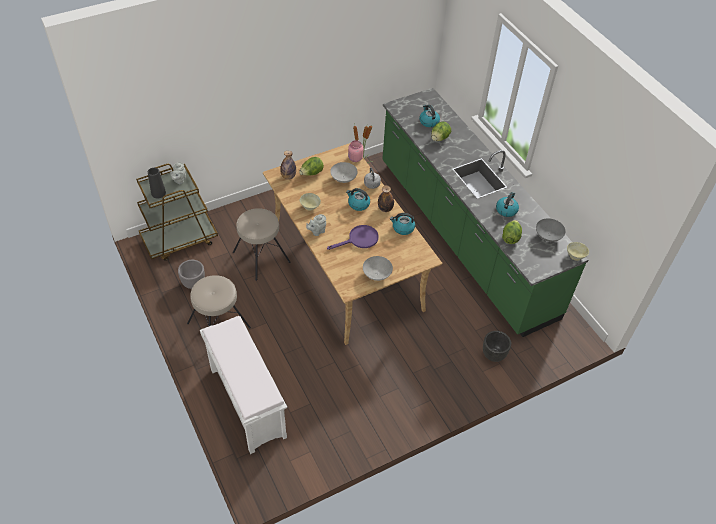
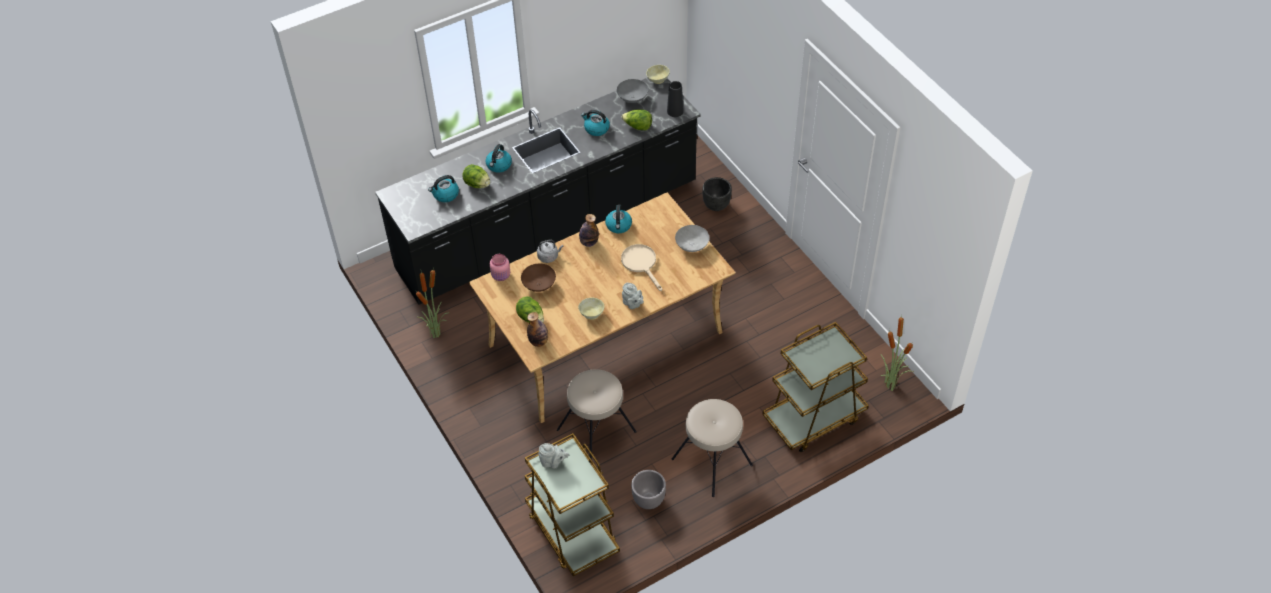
camera: 90 degrees left, 0 degrees up
black vase [148,168,166,198] -> black vase moved to [667,81,684,117]
white bench [200,316,287,454] -> brown cart [762,322,869,452]
purple frying pan [327,225,378,250] -> beige frying pan [621,244,662,291]
grey bowl [330,162,358,183] -> brown bowl [521,264,556,292]
kettle [346,188,370,211] -> kettle moved to [486,144,512,173]
green counter [382,88,588,337] -> black counter [375,78,701,305]
none -> potted plant [881,315,914,391]

